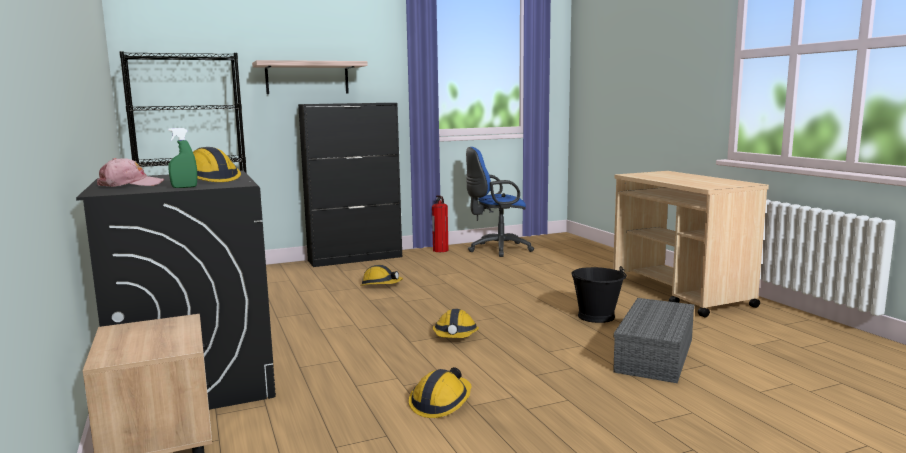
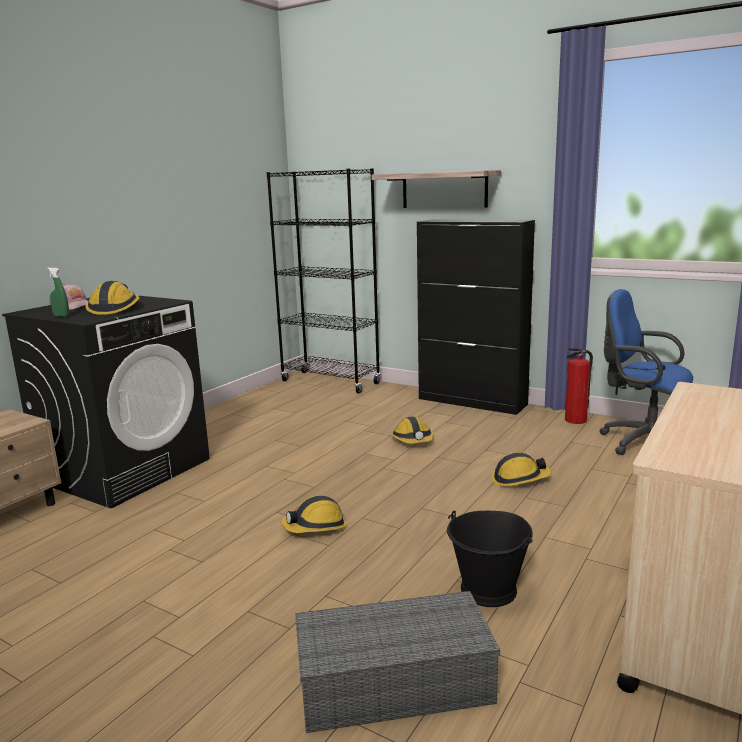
camera: 55 degrees right, 5 degrees up
hard hat [408,367,472,418] -> hard hat moved to [492,453,551,486]

